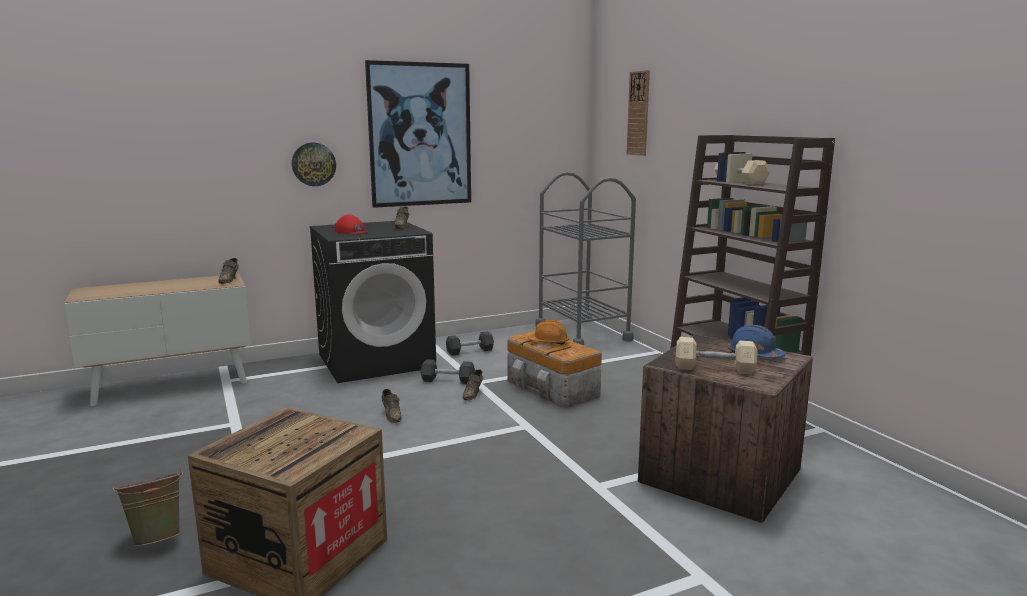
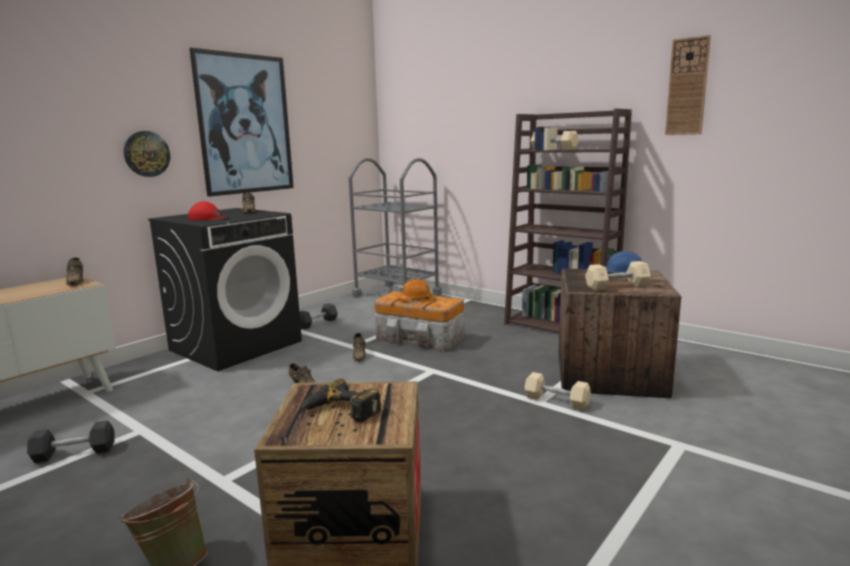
camera: 25 degrees left, 0 degrees up
black dumbbell [421,359,475,384] -> black dumbbell moved to [27,420,115,463]
wall clock [627,70,650,156] -> wall clock moved to [665,35,711,135]
none -> power drill [300,379,381,422]
none -> beige dumbbell [524,372,591,410]

